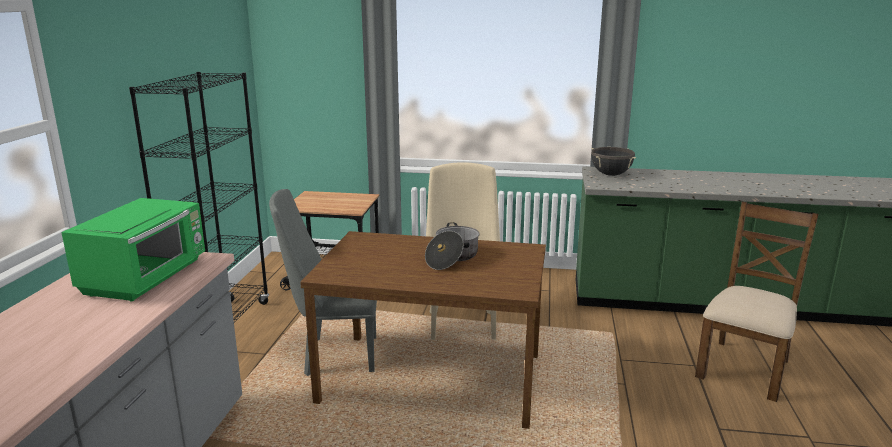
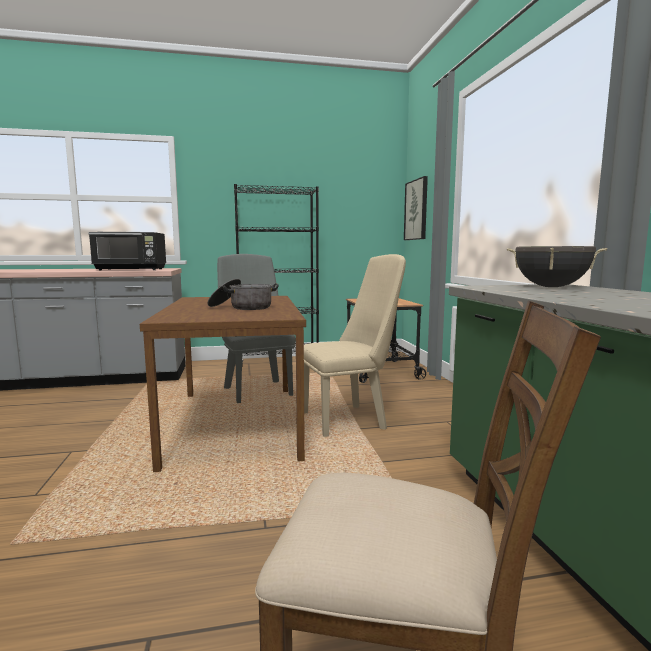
camera: 70 degrees right, 10 degrees down
green microwave [61,198,205,301] -> black microwave [88,232,166,270]
none -> picture [404,176,428,240]

